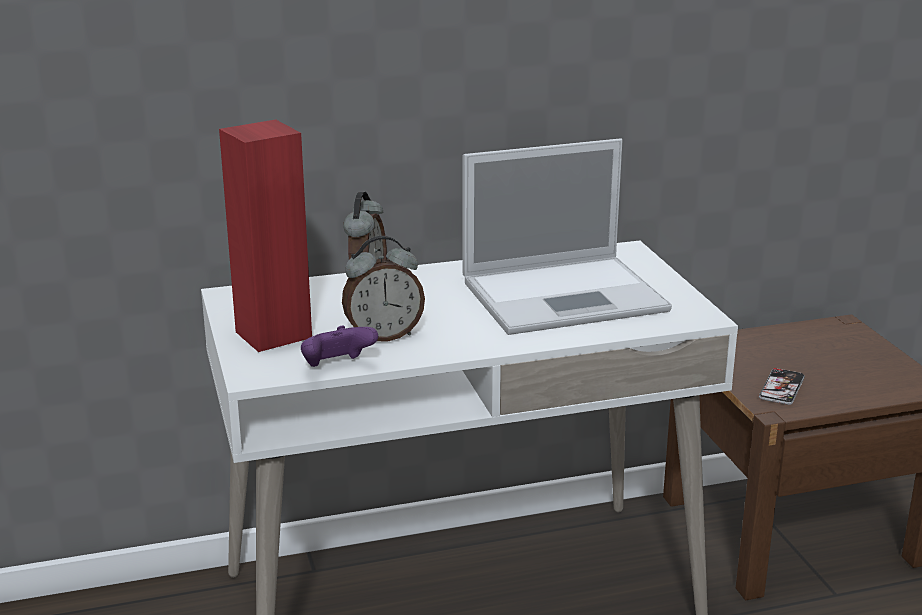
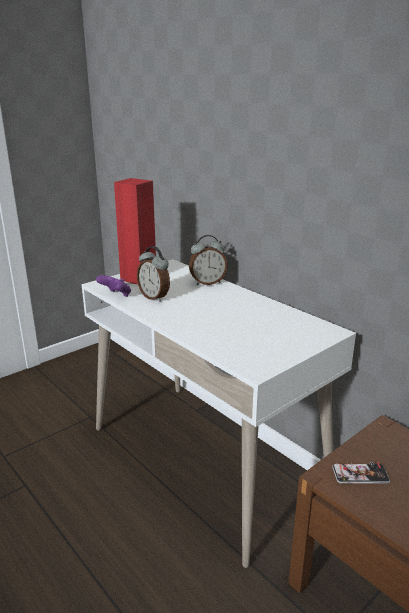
camera: 65 degrees right, 0 degrees up
laptop [463,138,672,335] -> none

